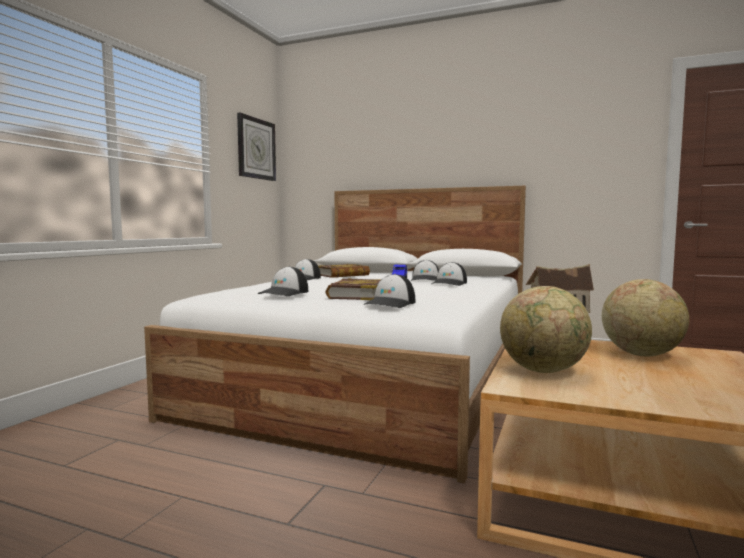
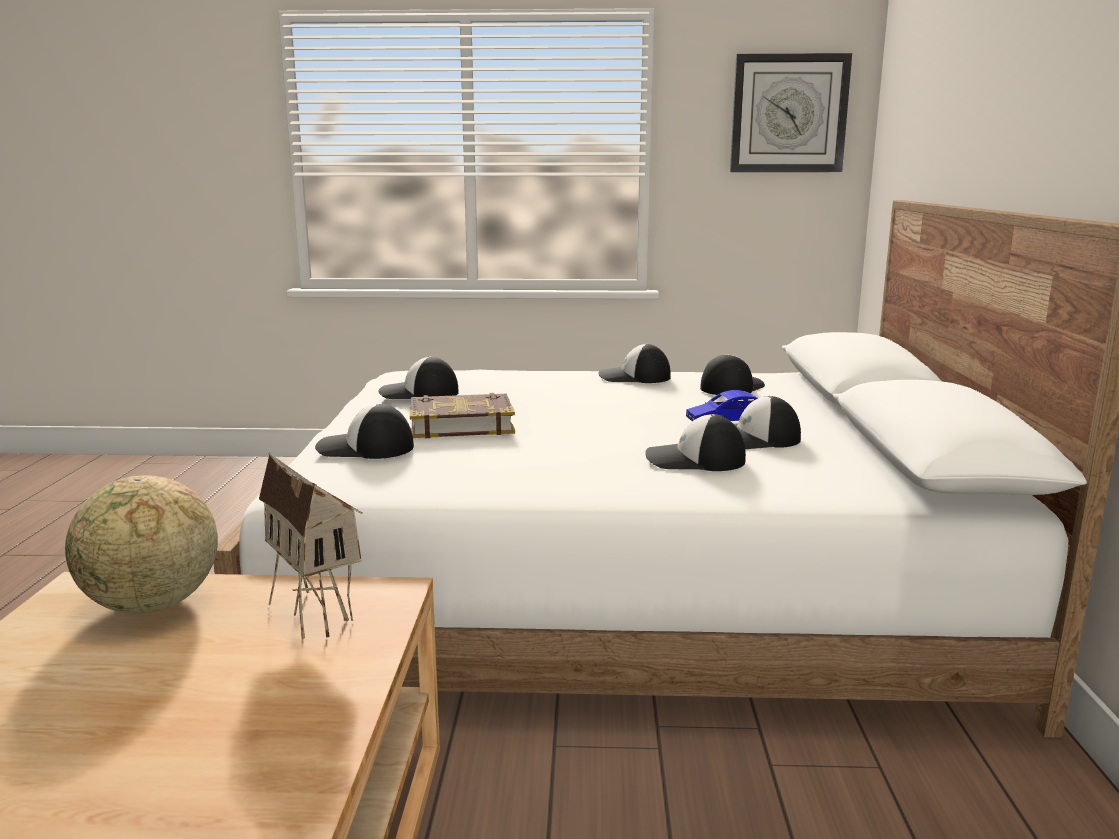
camera: 70 degrees right, 10 degrees up
book [318,264,370,278] -> cap [700,354,765,395]
globe [602,279,689,356] -> none

